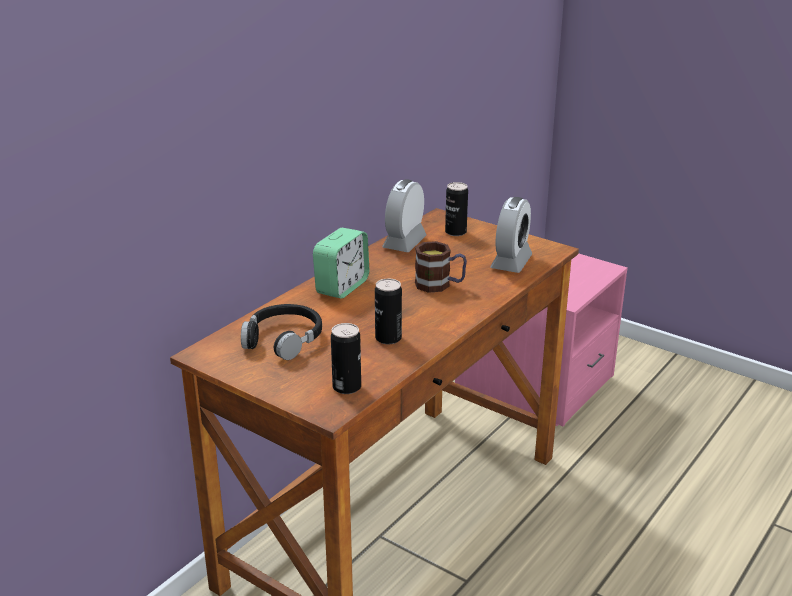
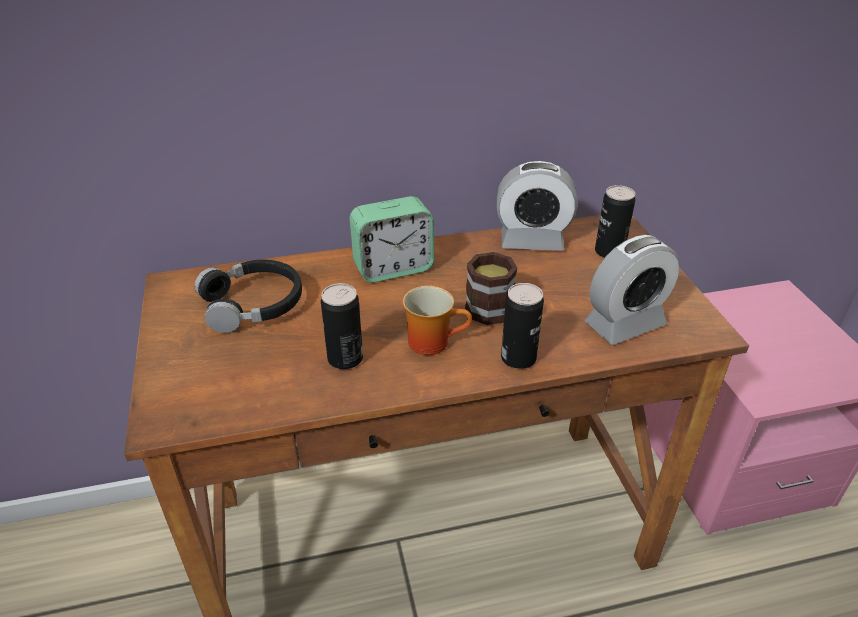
camera: 40 degrees right, 10 degrees up
can [331,323,361,394] -> can moved to [501,283,544,369]
alarm clock [382,179,426,252] -> alarm clock turned 150 degrees counterclockwise [497,161,577,251]
none -> mug [403,286,472,355]

